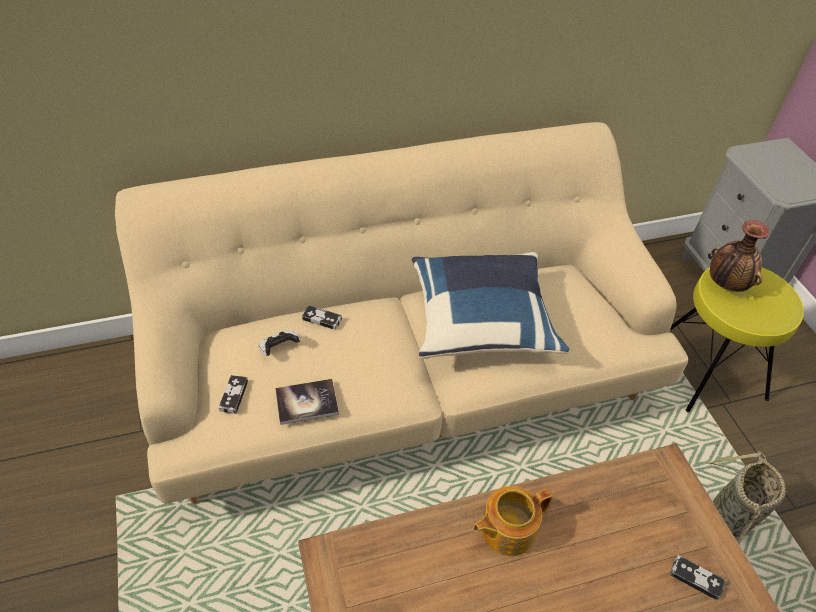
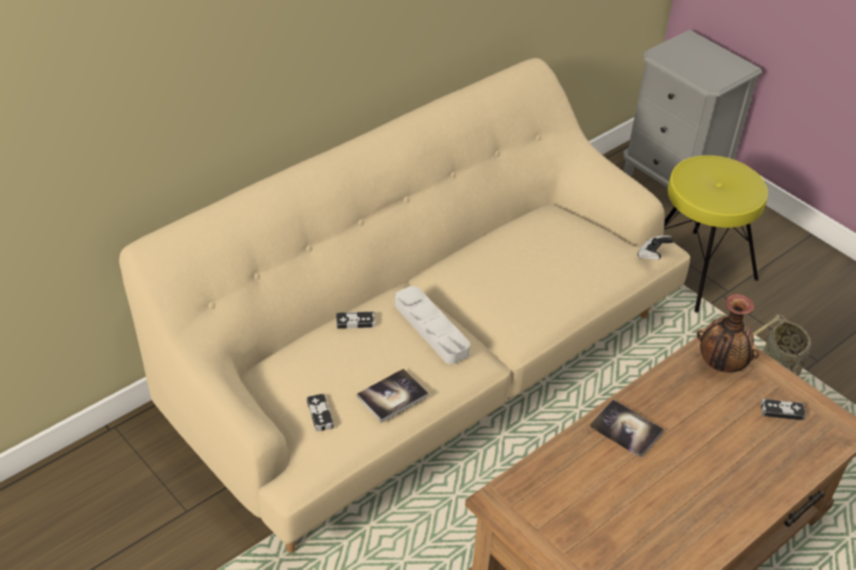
camera: 25 degrees left, 5 degrees down
game controller [259,330,301,356] -> game controller moved to [637,235,673,260]
blue pillow [411,252,570,359] -> none
teapot [473,486,553,556] -> book [590,400,664,458]
vase [710,220,769,292] -> vase moved to [697,294,759,373]
none -> grey tray [395,286,470,364]

